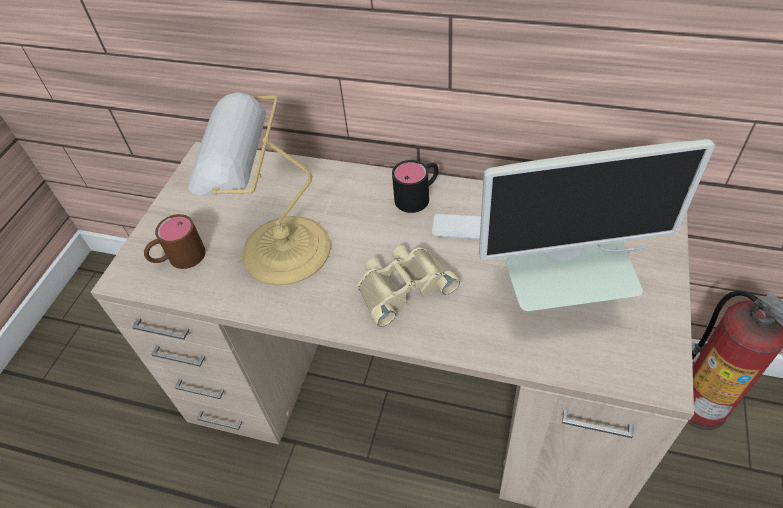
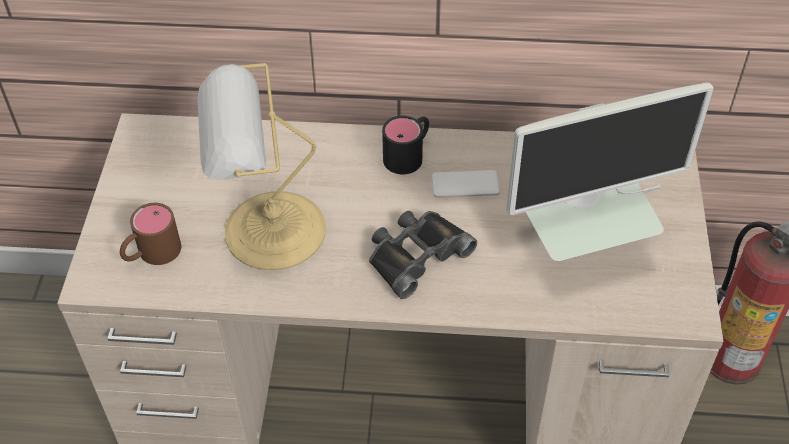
camera: 15 degrees left, 0 degrees up
beige binoculars [357,245,460,327] -> black binoculars [369,211,477,299]

